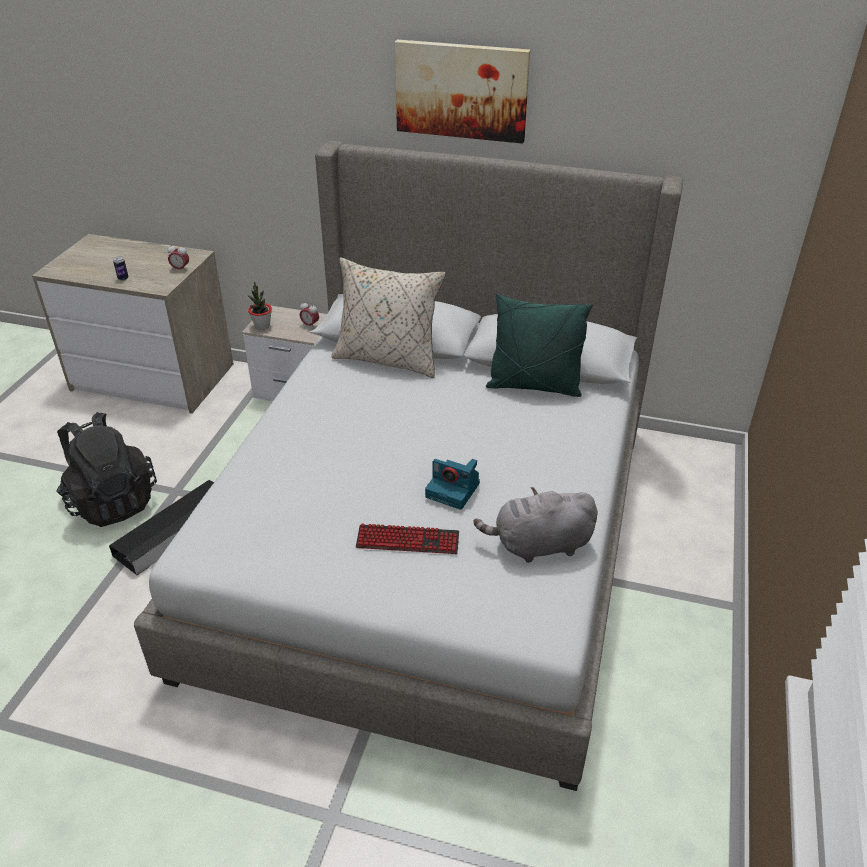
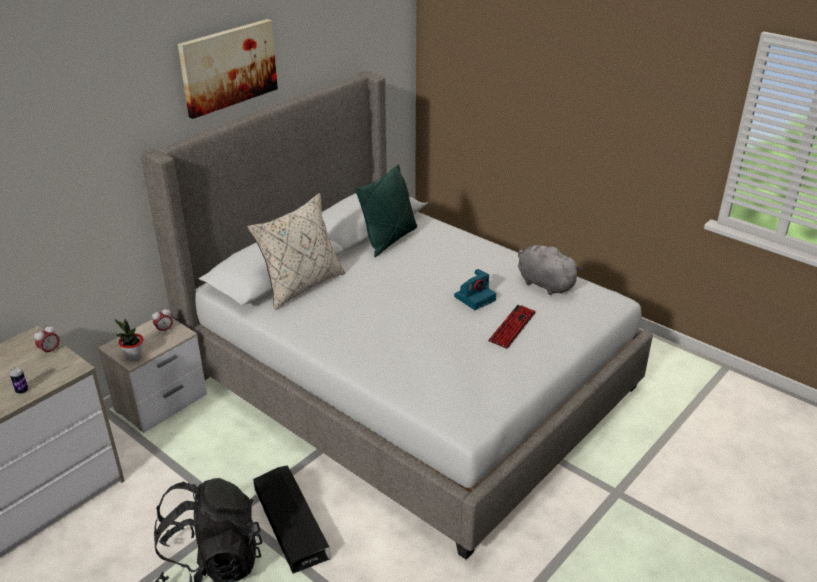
camera: 65 degrees left, 5 degrees down
grey plush toy [474,487,598,563] -> grey plush toy turned 120 degrees clockwise [518,245,582,295]

